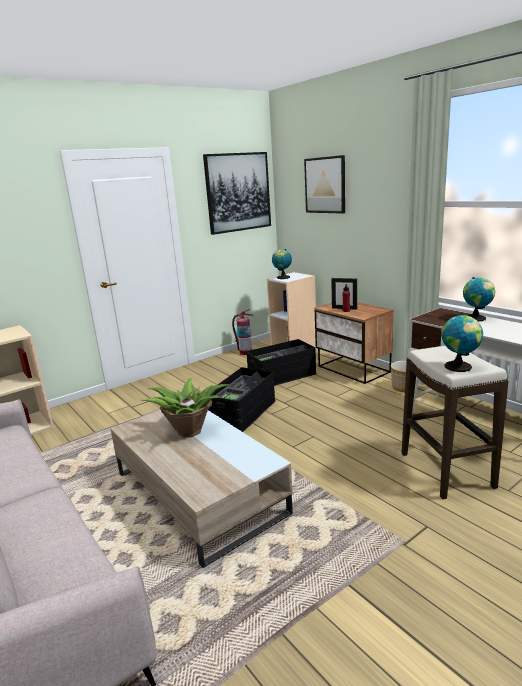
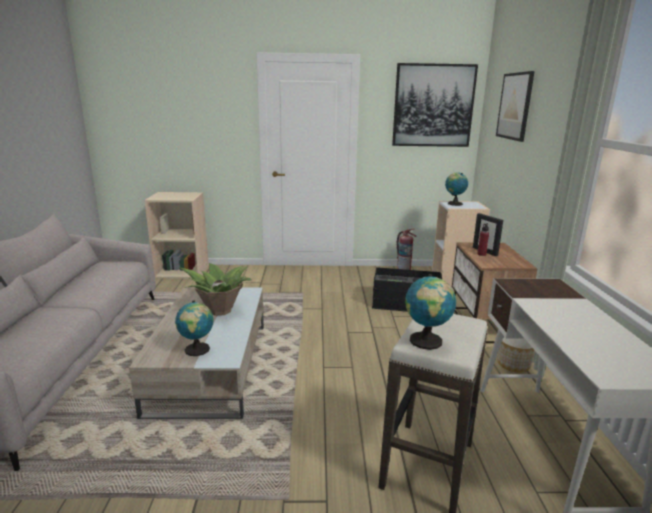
camera: 35 degrees right, 0 degrees up
black storage box [208,367,276,432] -> none
globe [463,277,495,321] -> globe moved to [175,300,214,356]

